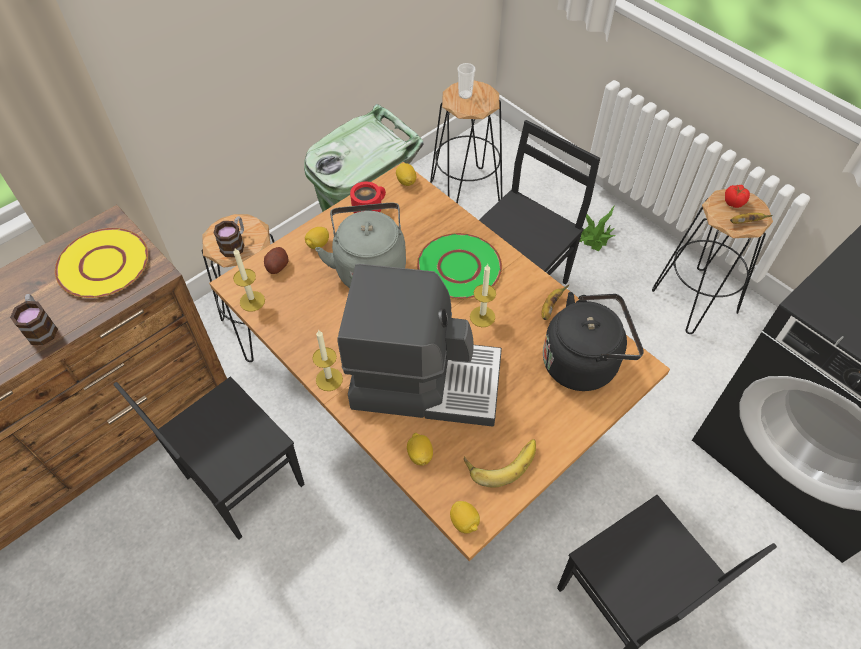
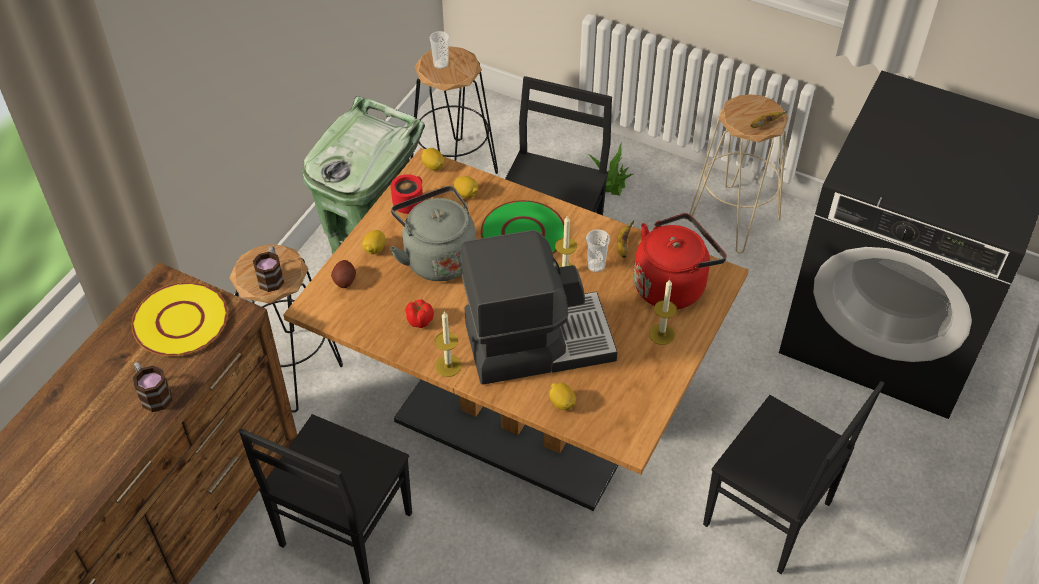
camera: 20 degrees left, 5 degrees down
candle [233,248,265,312] -> candle moved to [649,279,677,345]
lemon [450,501,480,533] -> lemon moved to [454,176,478,198]
banana [464,439,536,487] -> none
black kettle [543,292,644,391] -> red kettle [633,213,727,309]
black stool [652,189,773,334] -> beige stool [689,94,789,253]
tomato [725,185,750,208] -> tomato moved to [405,300,434,328]
none -> cup [586,229,610,272]

